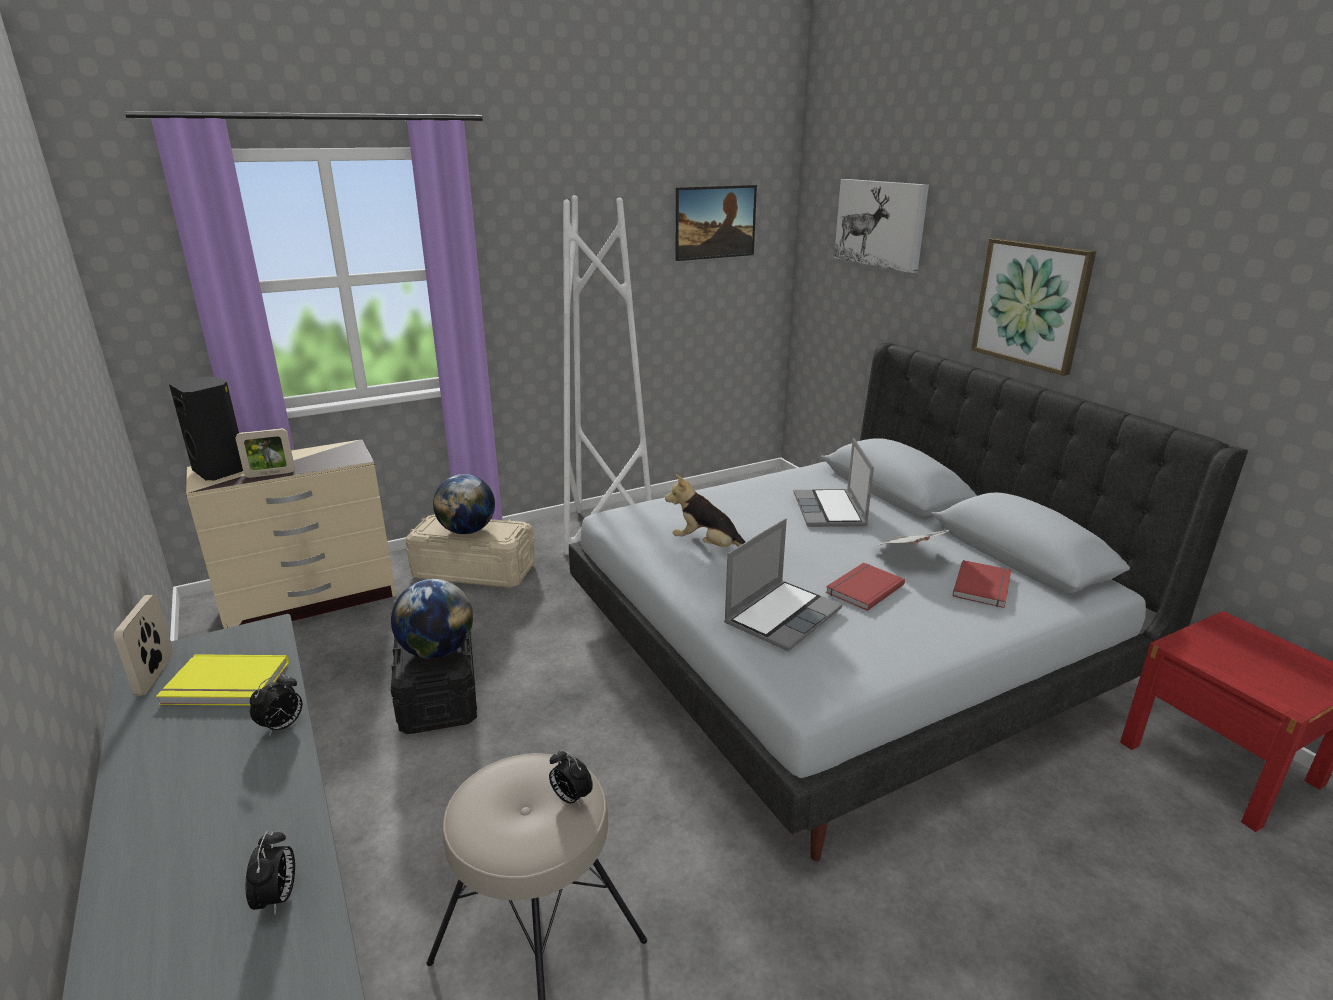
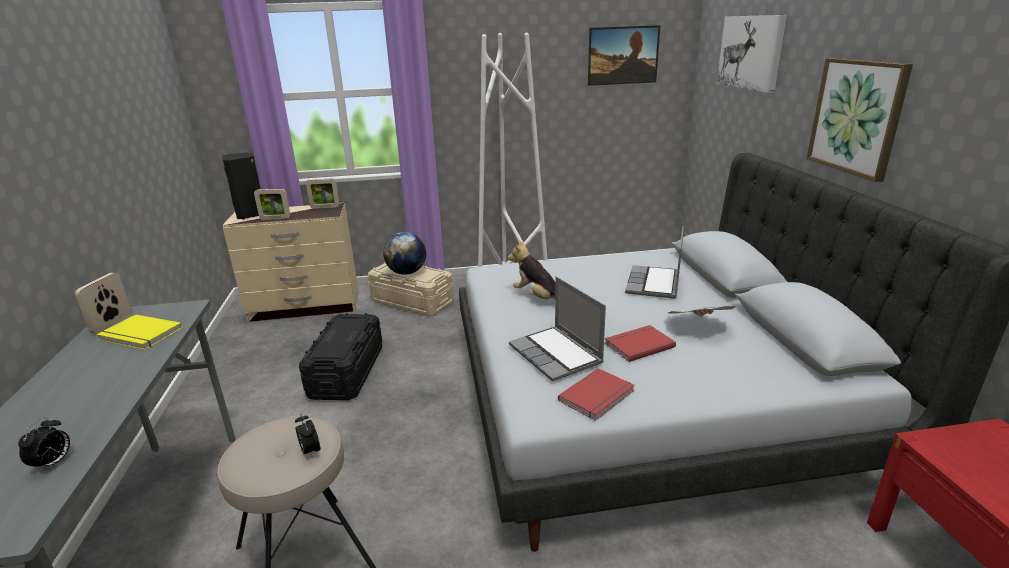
camera: 20 degrees right, 0 degrees up
alarm clock [250,673,302,736] -> none
globe [391,579,473,659] -> none
laptop [724,519,842,651] -> laptop turned 90 degrees clockwise [509,277,606,382]
red book [953,560,1011,608] -> red book moved to [558,368,635,421]
none -> picture frame [306,178,340,209]

